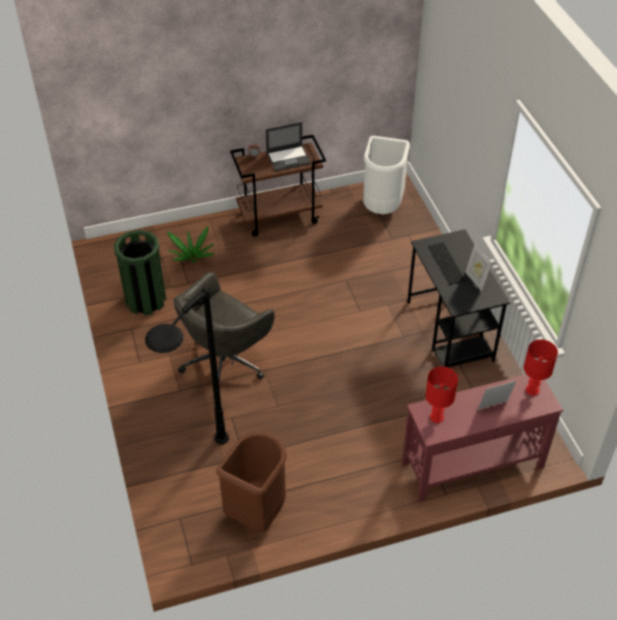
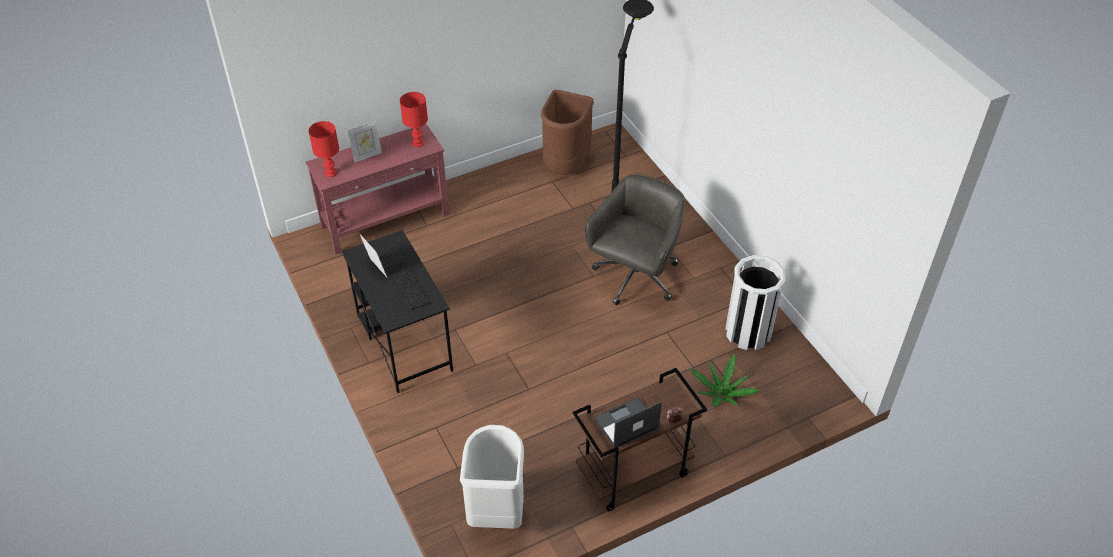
camera: 170 degrees right, 0 degrees up
green trash can [114,230,166,316] -> white trash can [725,255,786,350]

